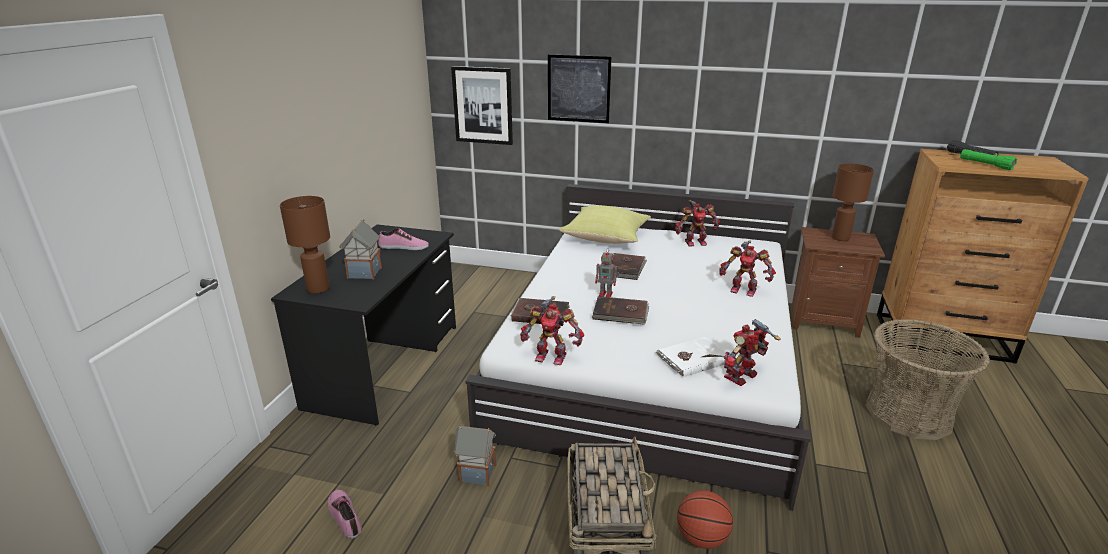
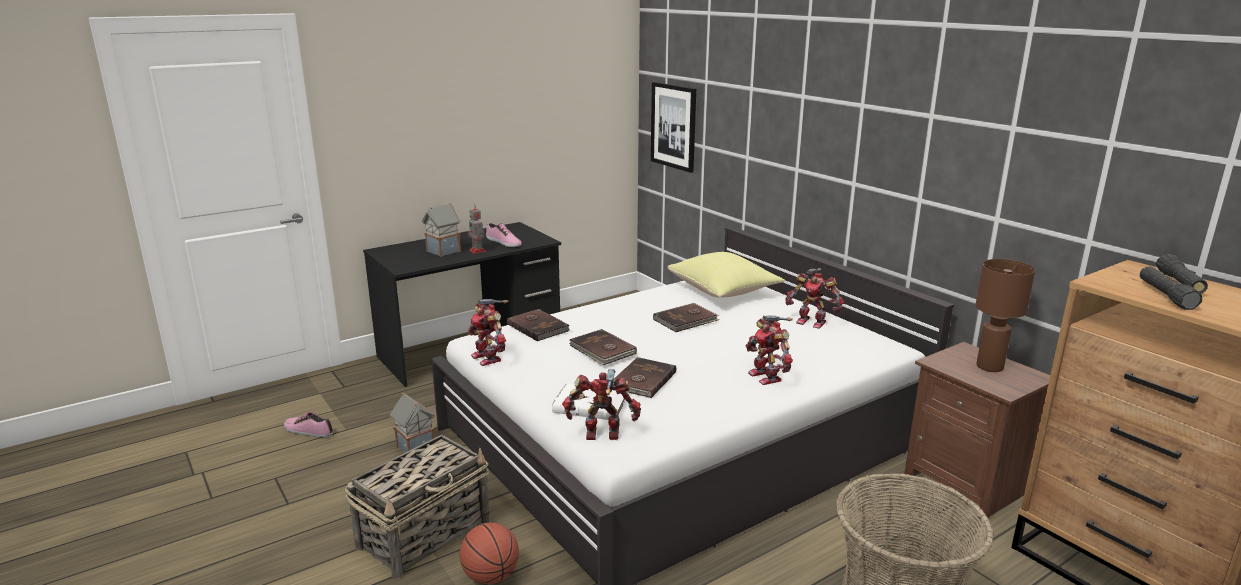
camera: 40 degrees right, 5 degrees down
brown table lamp [280,196,330,294] -> none
shoe [328,490,362,538] -> shoe turned 75 degrees counterclockwise [284,412,333,437]
picture [548,54,612,123] -> none
toy robot [595,248,619,297] -> toy robot moved to [467,207,486,254]
green flashlight [960,149,1017,170] -> black flashlight [1140,266,1202,310]
none -> brown book [613,357,676,398]

